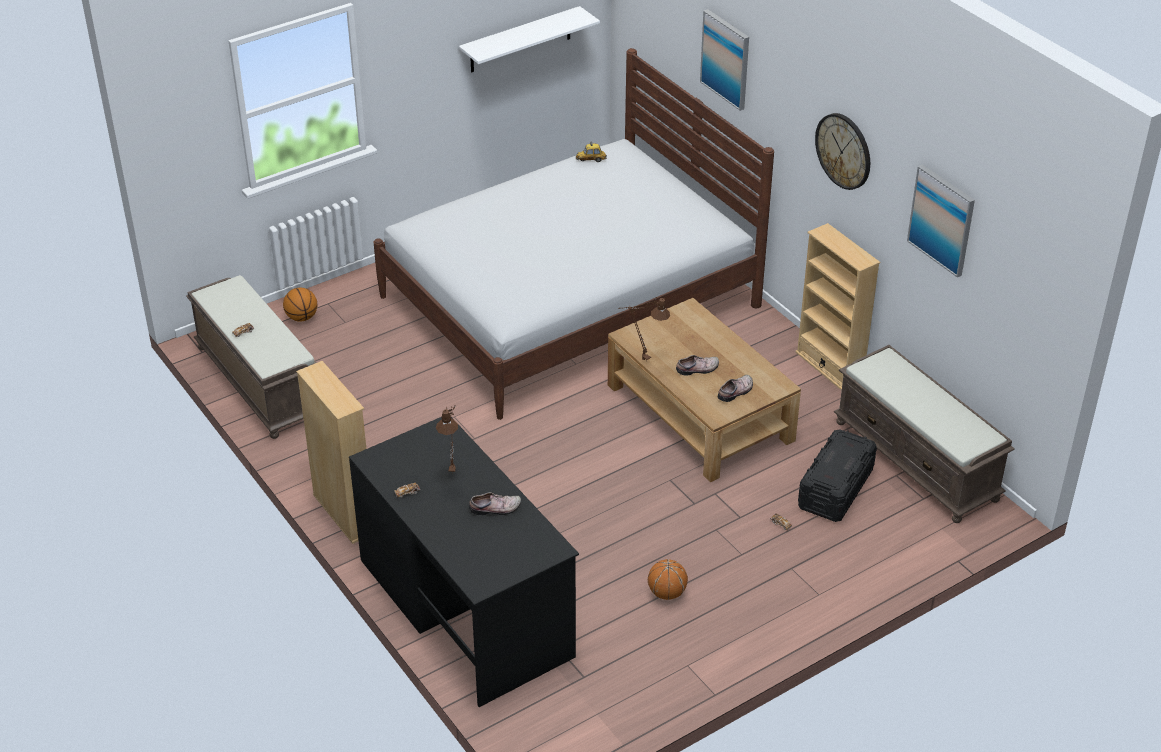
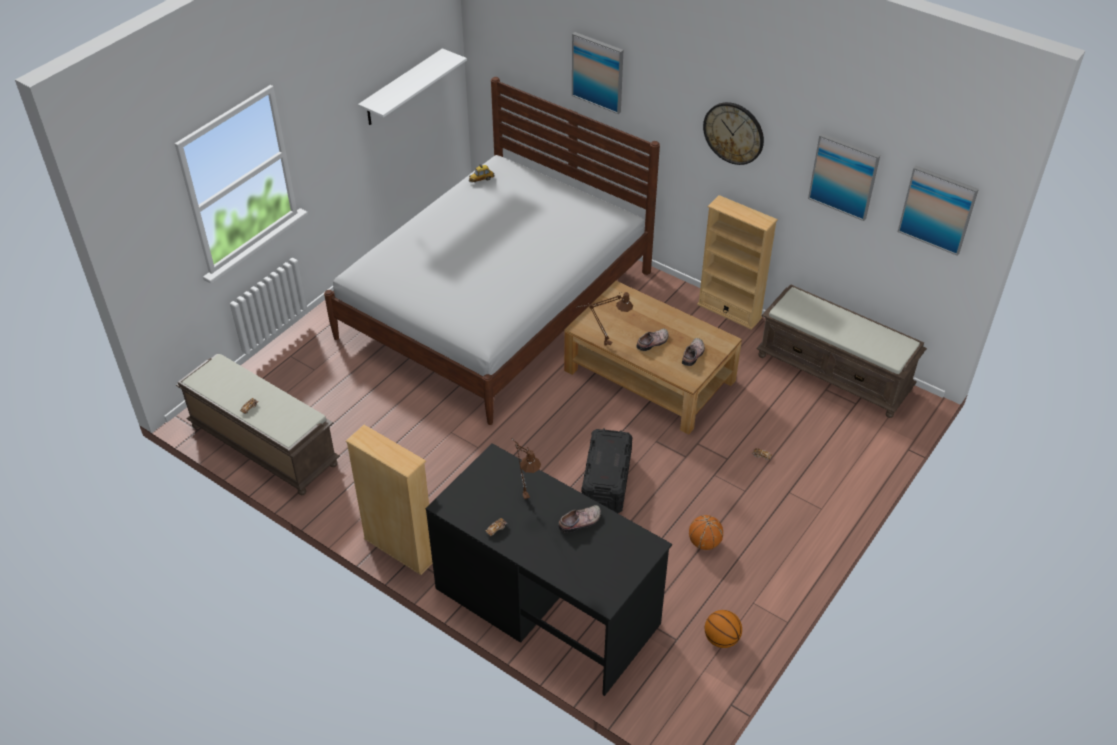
camera: 20 degrees left, 5 degrees up
basketball [283,288,317,322] -> basketball moved to [705,610,742,648]
black storage box [798,429,877,522] -> black storage box moved to [581,428,632,513]
none -> picture [898,166,979,256]

